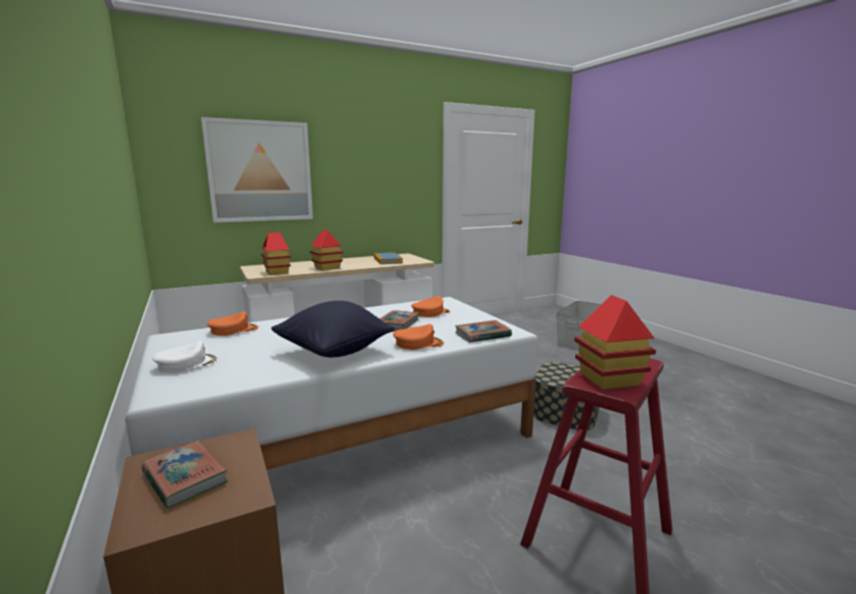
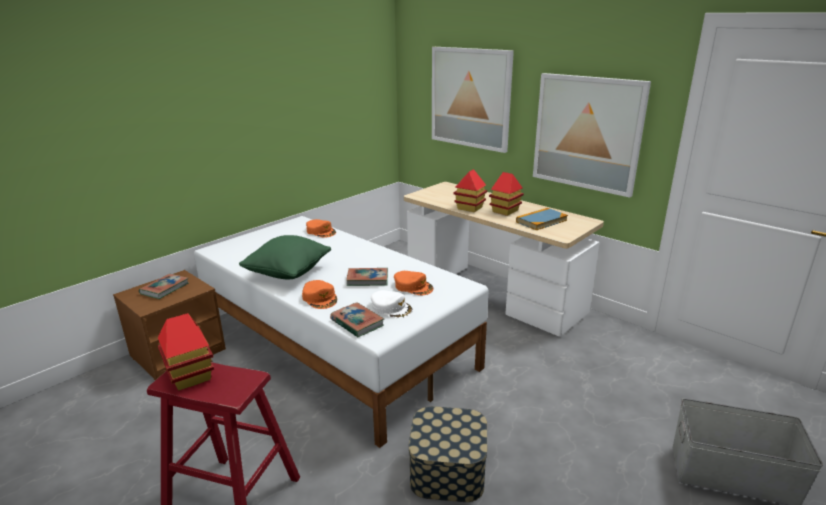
camera: 70 degrees right, 10 degrees up
white cap [152,341,219,373] -> white cap moved to [371,290,413,318]
toy house [261,232,291,275] -> toy house moved to [489,172,524,216]
black pillow [271,301,395,357] -> green pillow [239,235,331,279]
none -> picture [533,73,651,198]

